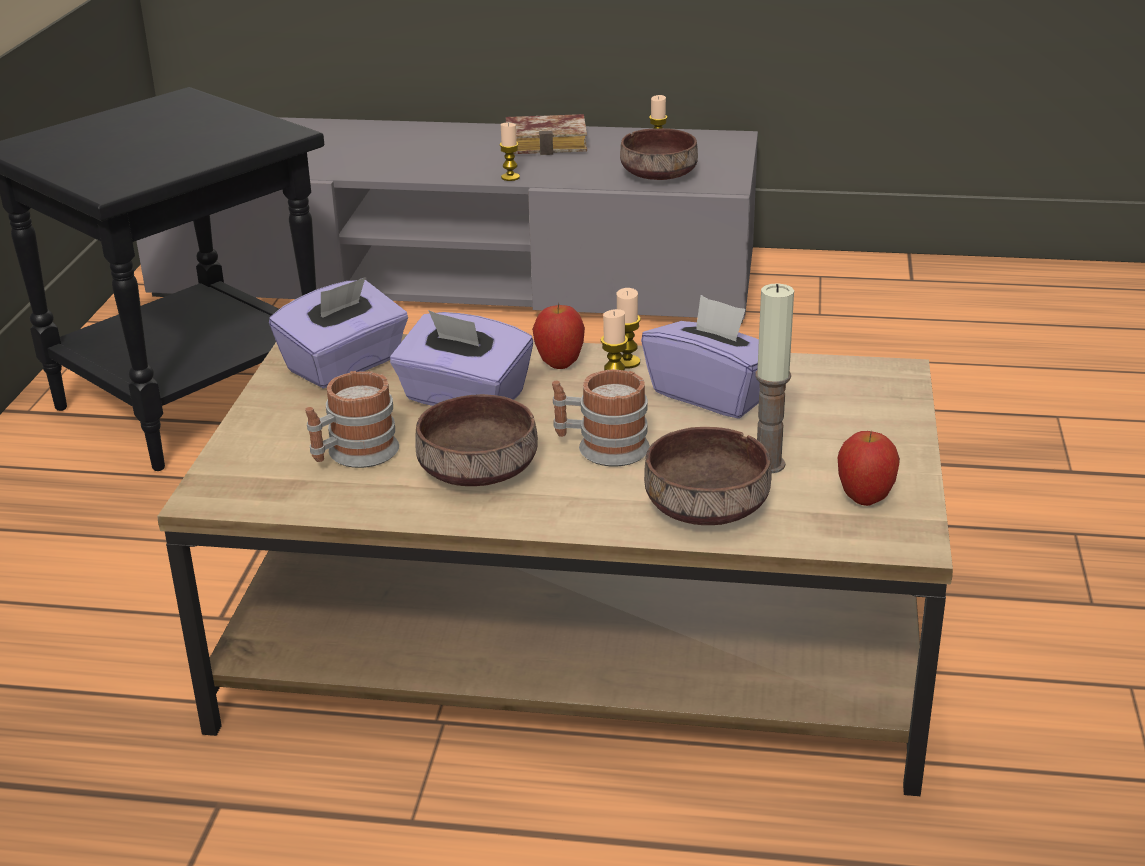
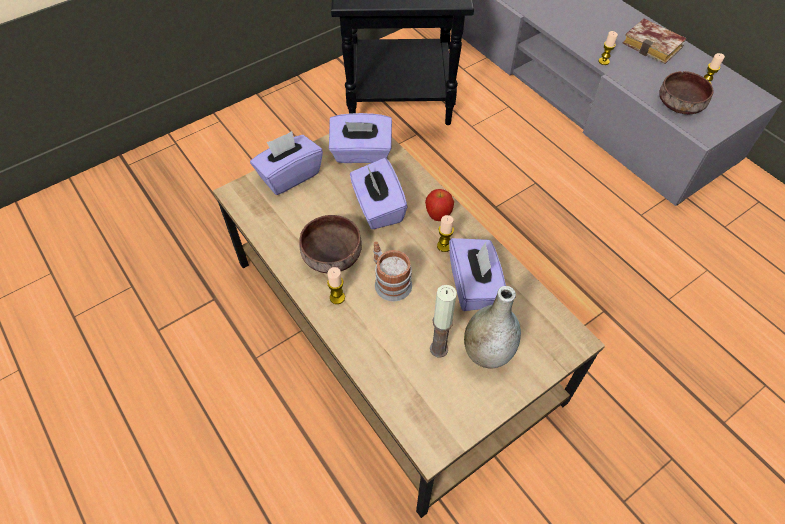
camera: 45 degrees right, 25 degrees up
mug [305,371,399,468] -> none
candle [617,288,641,368] -> candle moved to [327,267,345,304]
brown bowl [644,427,771,525] -> none
apple [838,430,900,506] -> none
none -> purple tissue box [250,131,323,195]
none -> grey vase [464,286,521,368]

